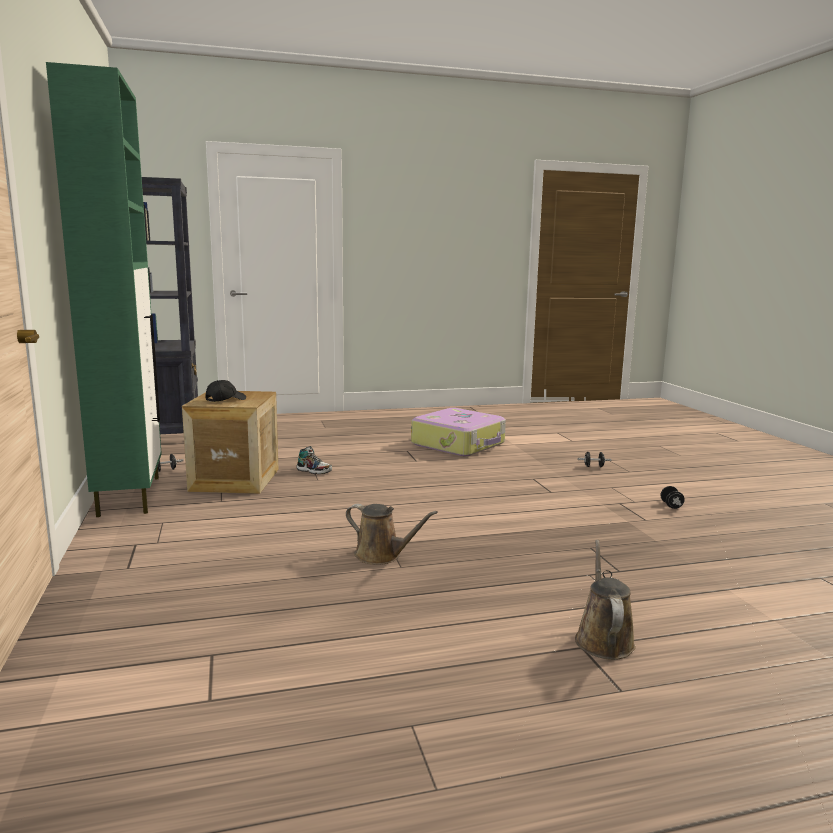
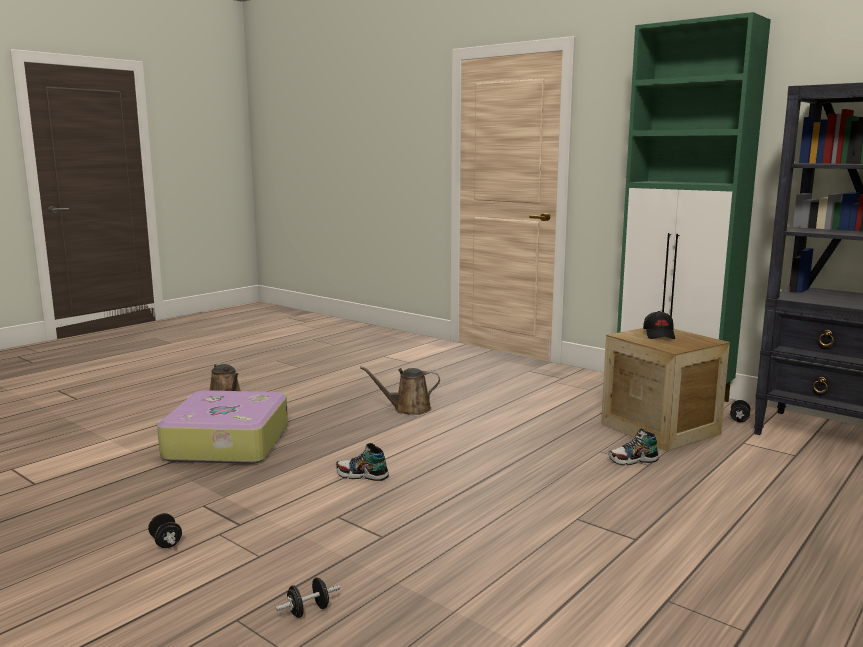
camera: 145 degrees right, 0 degrees up
suitcase [411,408,506,456] -> suitcase moved to [157,390,288,464]
none -> shoe [335,443,389,481]

